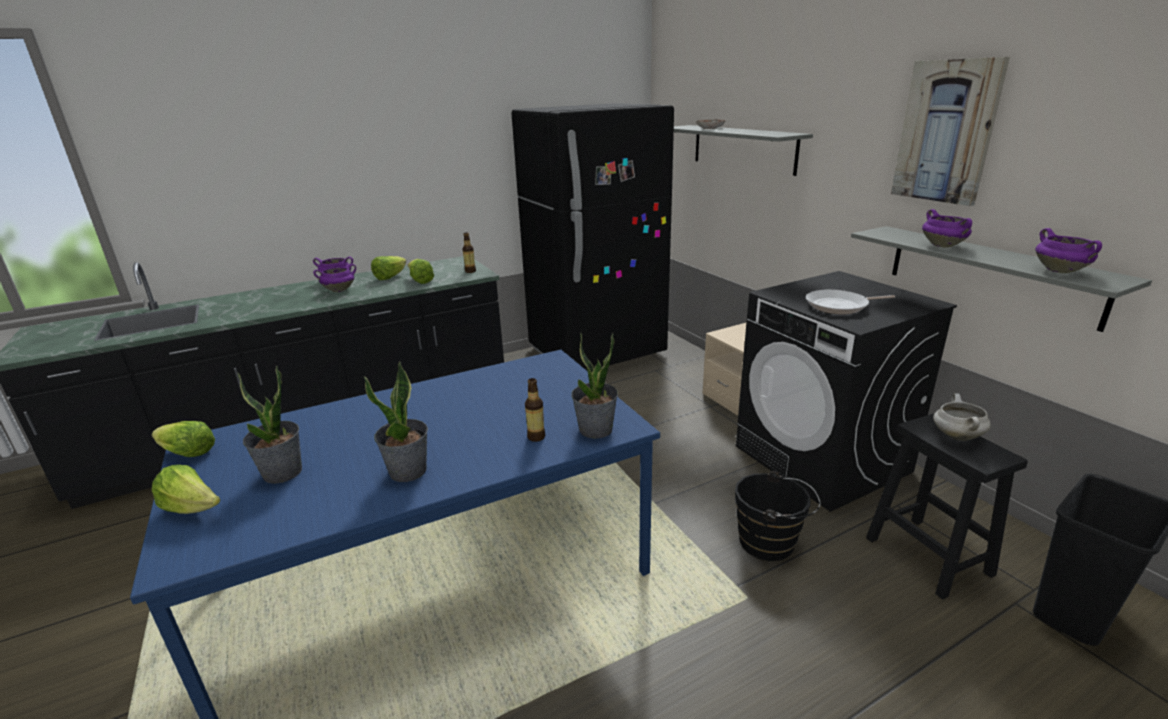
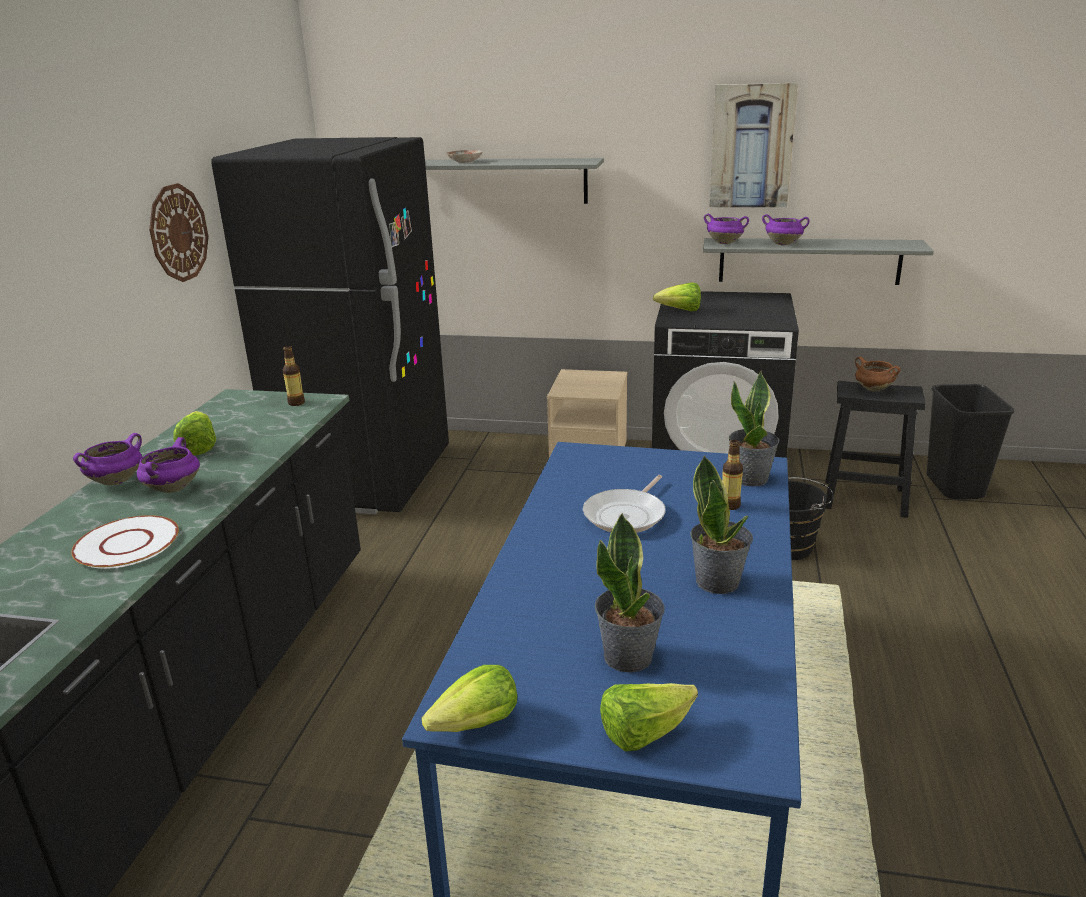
camera: 50 degrees left, 0 degrees up
lettuce [408,259,434,284] -> lettuce moved to [653,282,701,311]
frying pan [806,289,895,314] -> frying pan moved to [583,475,666,533]
white cooking pot [933,393,991,441] -> brown cooking pot [855,357,901,391]
purple cooking pot [1035,228,1102,273] -> purple cooking pot moved to [704,214,749,244]
none -> white plate [71,515,179,569]
none -> wall clock [149,183,209,282]

